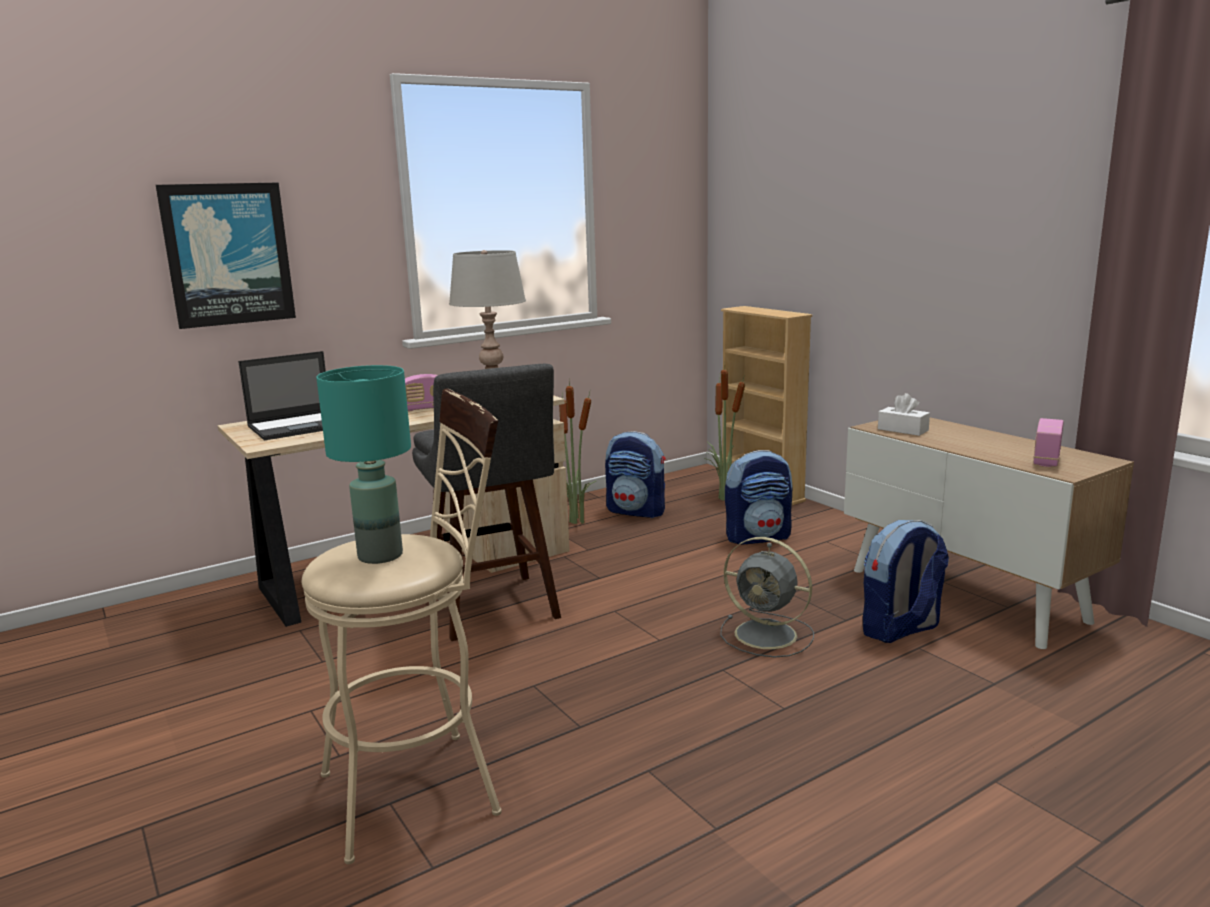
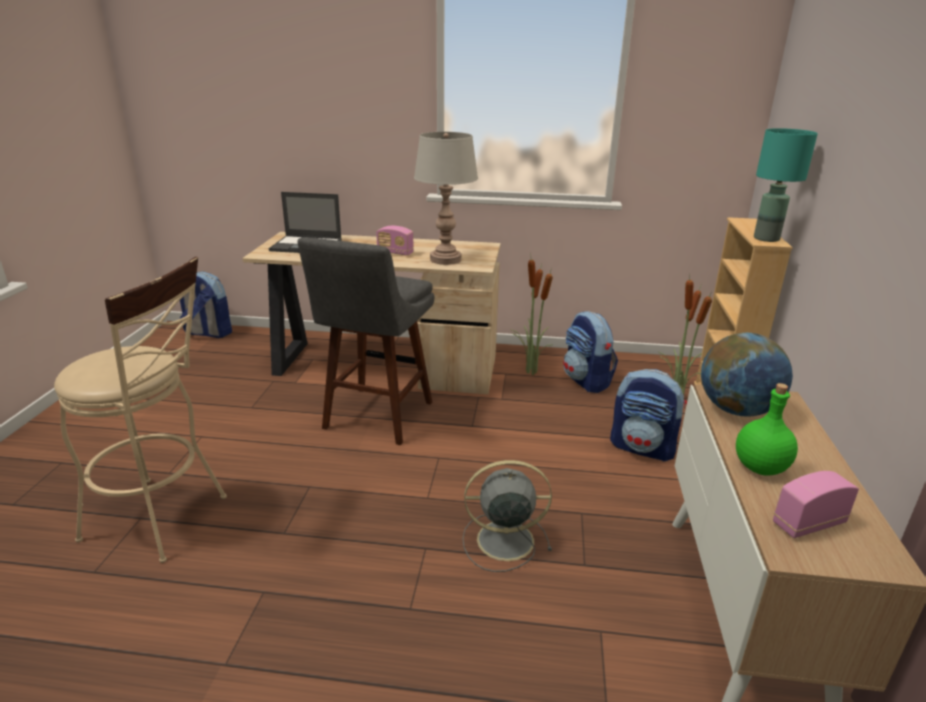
camera: 40 degrees right, 10 degrees up
picture [156,183,296,329] -> none
turquoise table lamp [316,365,411,564] -> turquoise table lamp moved to [754,128,818,242]
grey fan [720,537,814,658] -> grey fan turned 105 degrees clockwise [462,460,552,572]
backpack [863,520,949,643] -> backpack moved to [180,271,232,338]
white tissue box [878,393,930,436] -> globe [701,333,793,417]
none -> green bottle [736,383,798,476]

